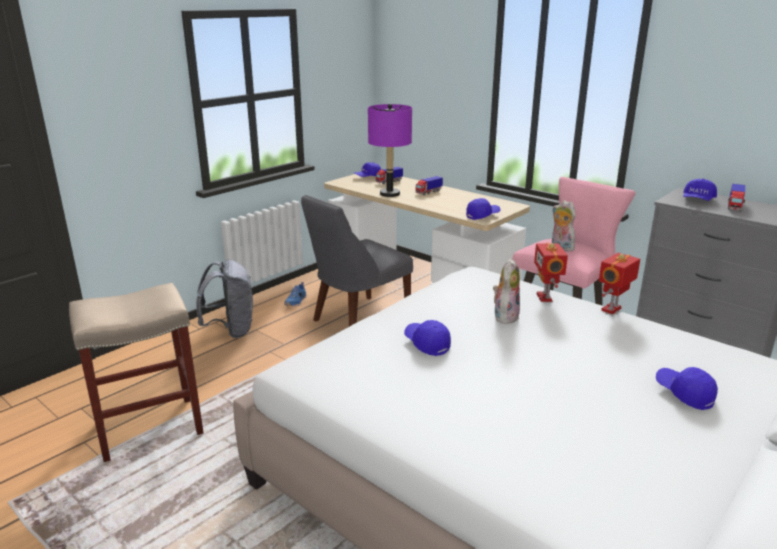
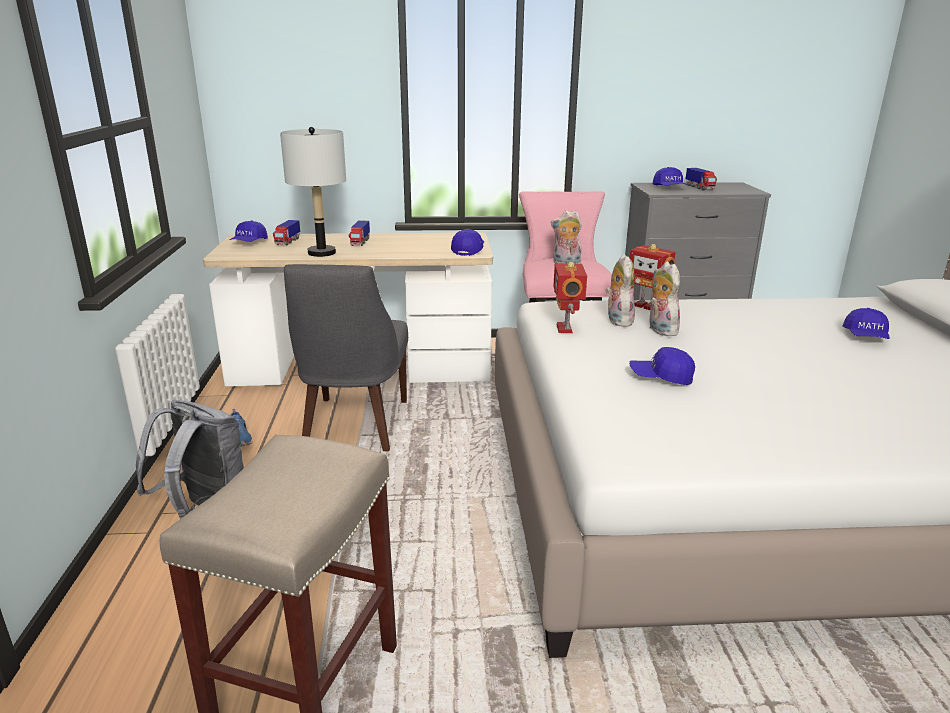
camera: 45 degrees left, 0 degrees up
purple table lamp [368,104,412,197] -> grey table lamp [280,127,346,257]
toy robot [599,253,640,314] -> toy robot moved to [553,262,587,333]
blue cap [656,367,718,410] -> blue cap turned 90 degrees counterclockwise [843,308,890,339]
none -> plush toy [606,254,635,327]

